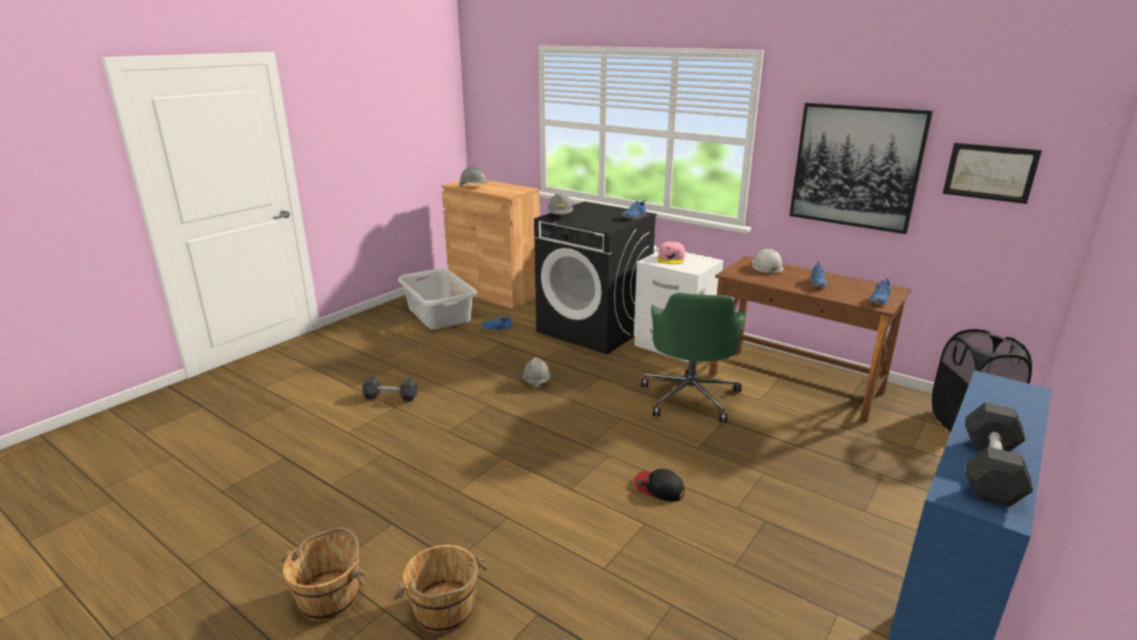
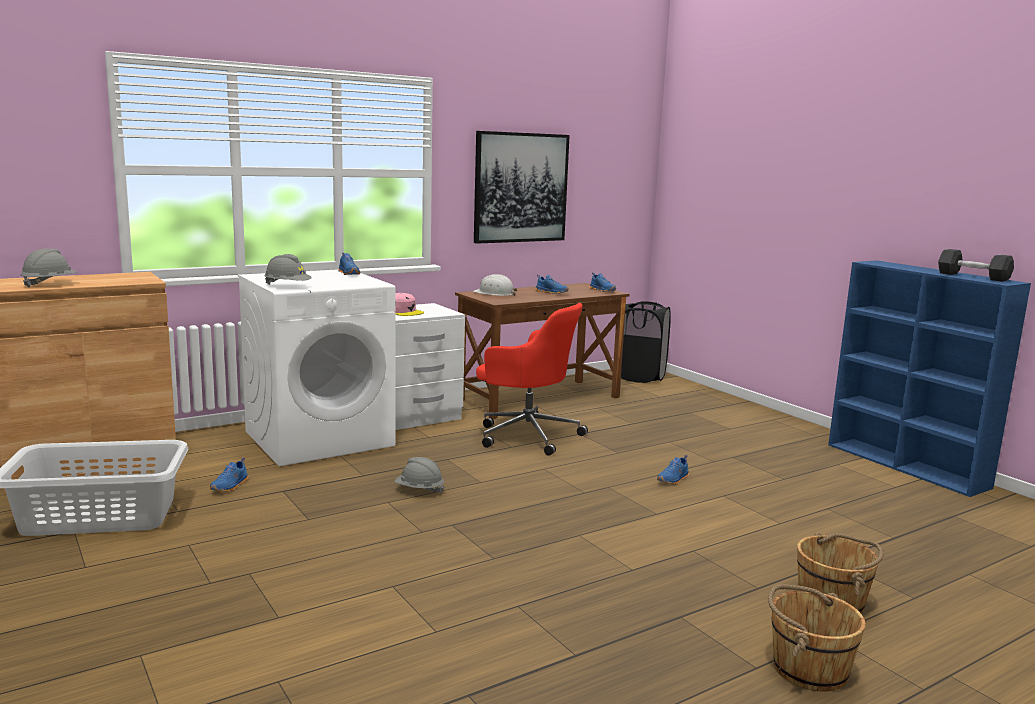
camera: 70 degrees left, 10 degrees down
grey dumbbell [362,377,417,401] -> none
black washing machine [534,201,657,354] -> white washing machine [238,269,396,466]
cap [633,469,685,502] -> blue shoe [657,455,689,485]
green office chair [641,293,745,423] -> red office chair [476,303,588,456]
picture [943,143,1042,204] -> none

